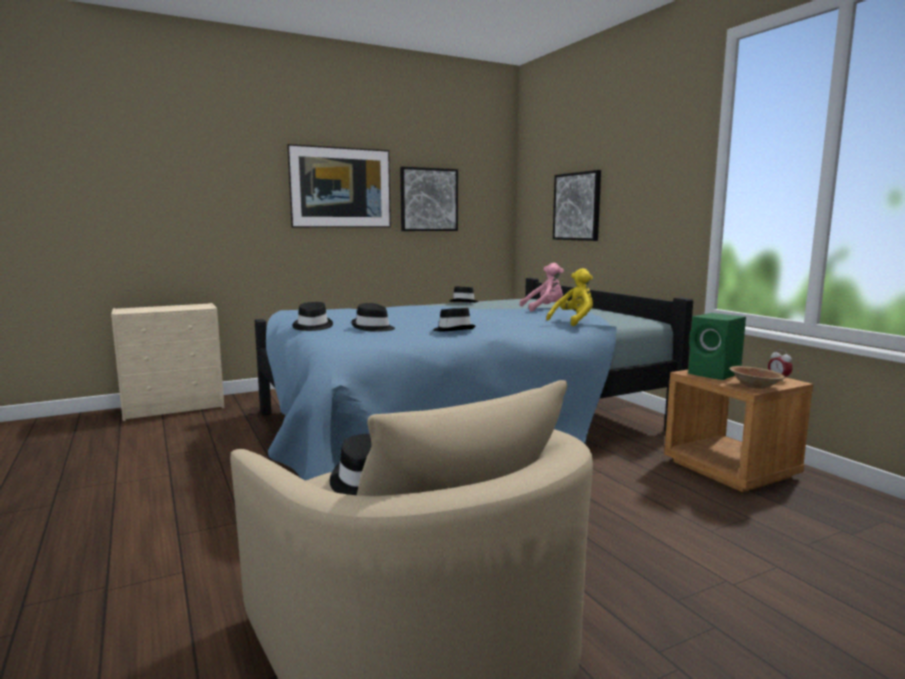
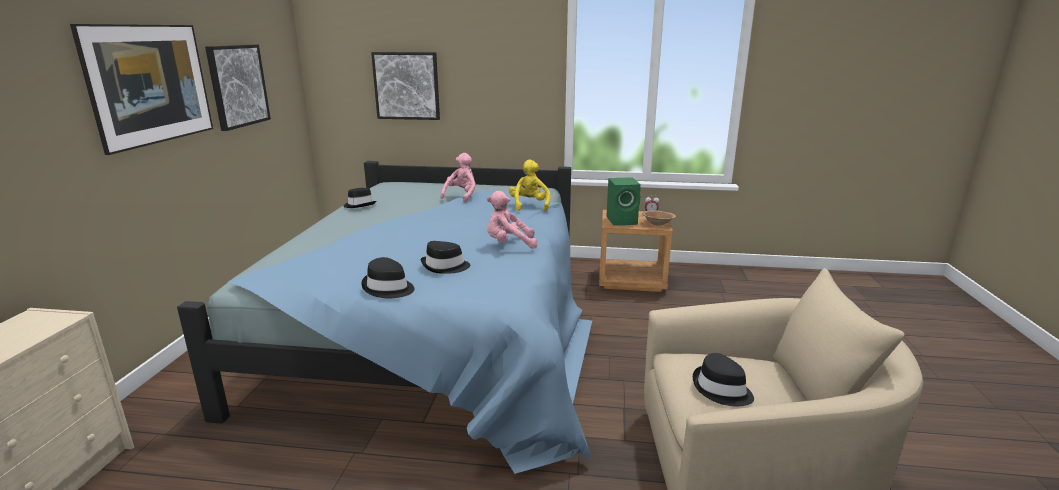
camera: 55 degrees left, 10 degrees up
black hat [433,308,476,331] -> pink plush toy [487,191,537,249]

